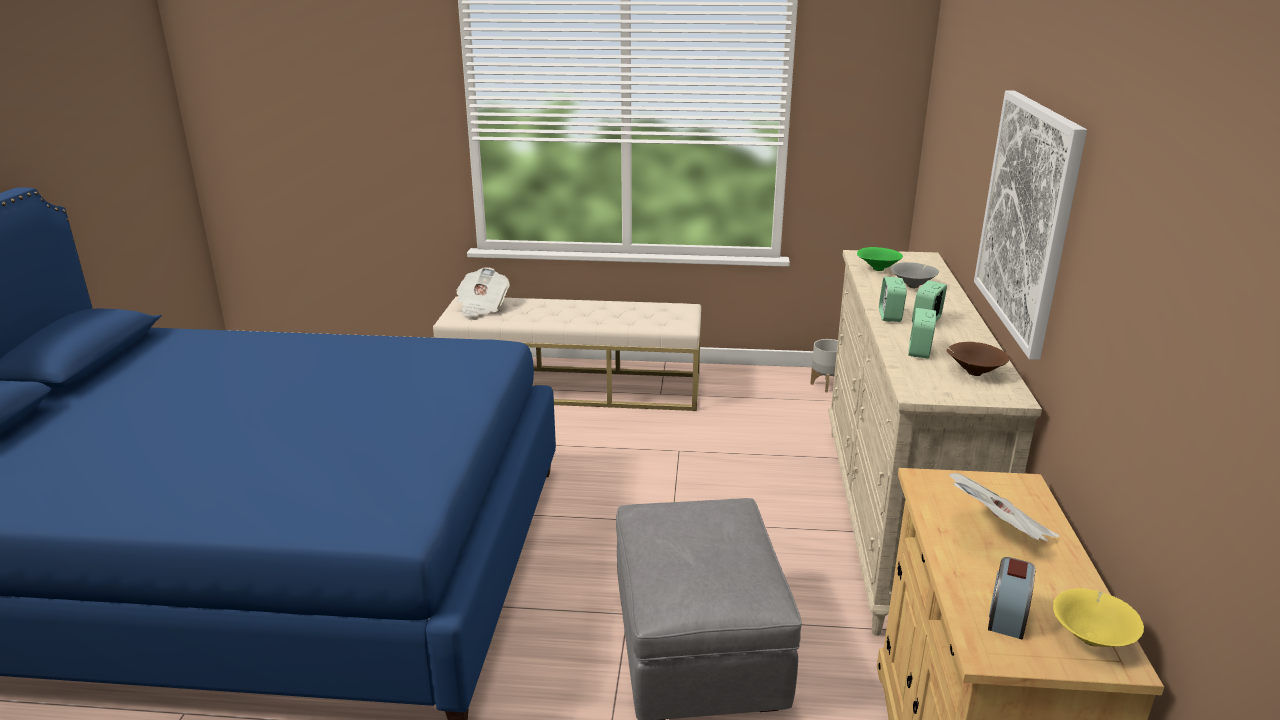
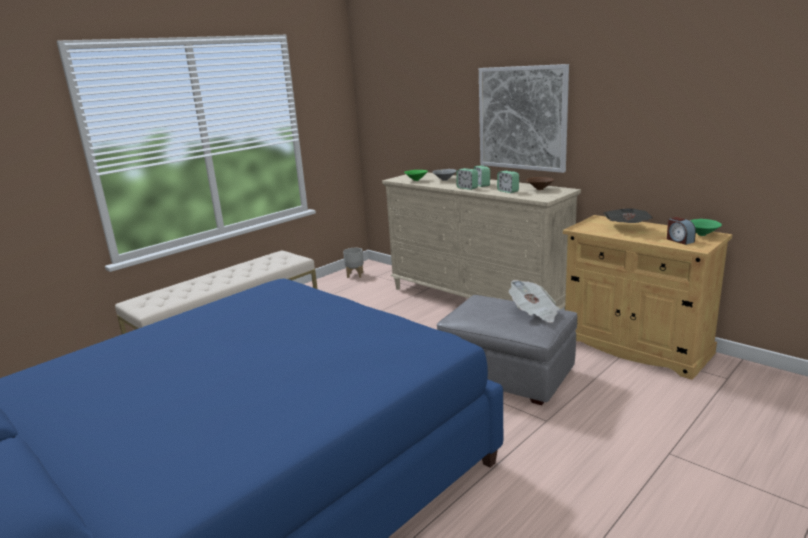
camera: 50 degrees left, 5 degrees down
newspaper [456,267,510,317] -> newspaper moved to [509,280,560,323]
yellow bowl [1053,588,1144,647] -> green bowl [690,219,722,236]

